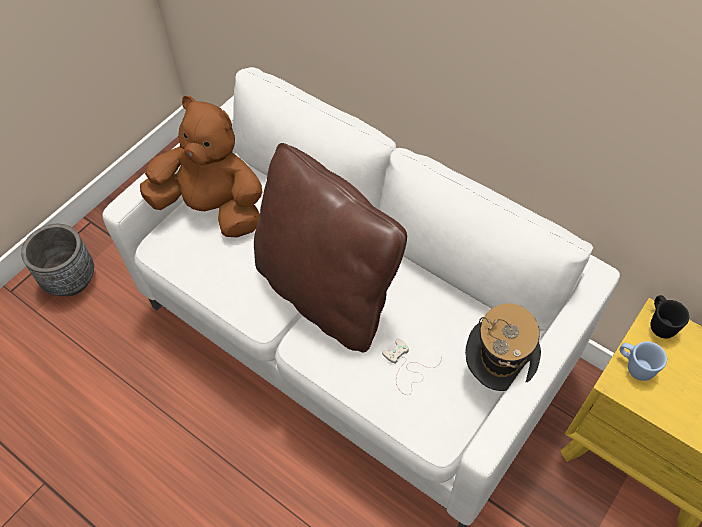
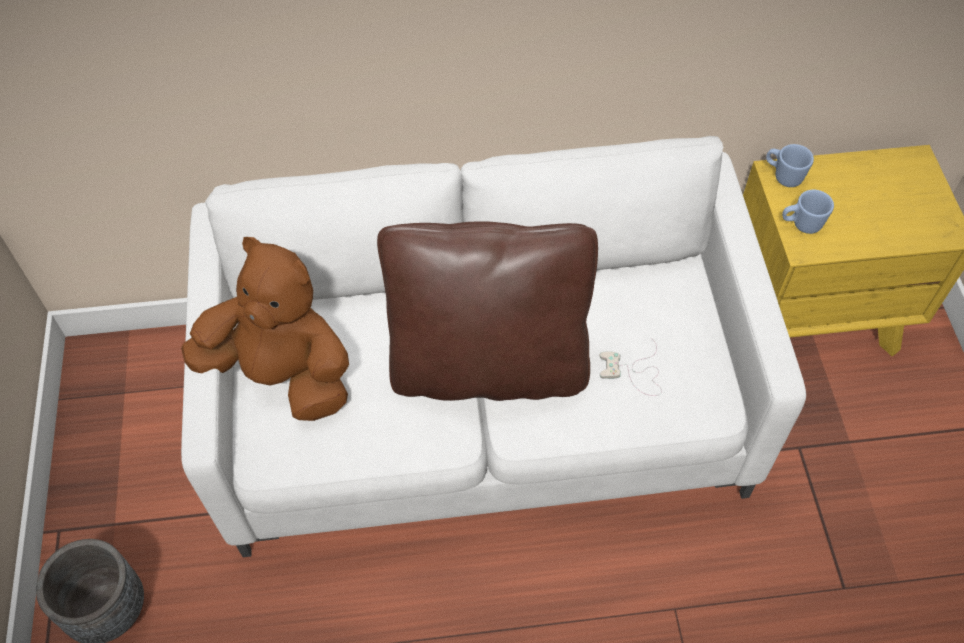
camera: 45 degrees left, 0 degrees up
brown plush toy [140,96,263,237] -> brown plush toy turned 45 degrees clockwise [181,237,349,421]
hat [465,303,541,391] -> none
black mug [650,295,689,339] -> blue mug [766,144,814,187]

